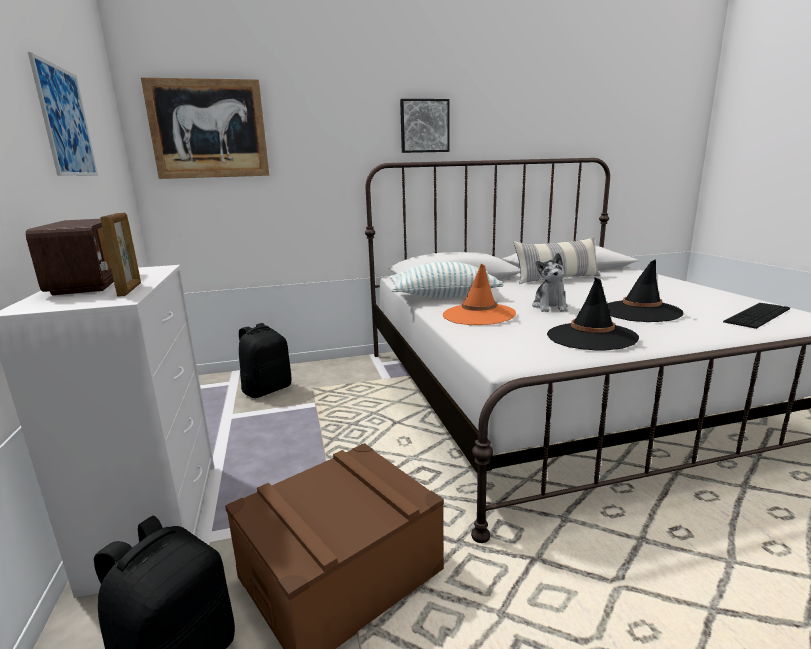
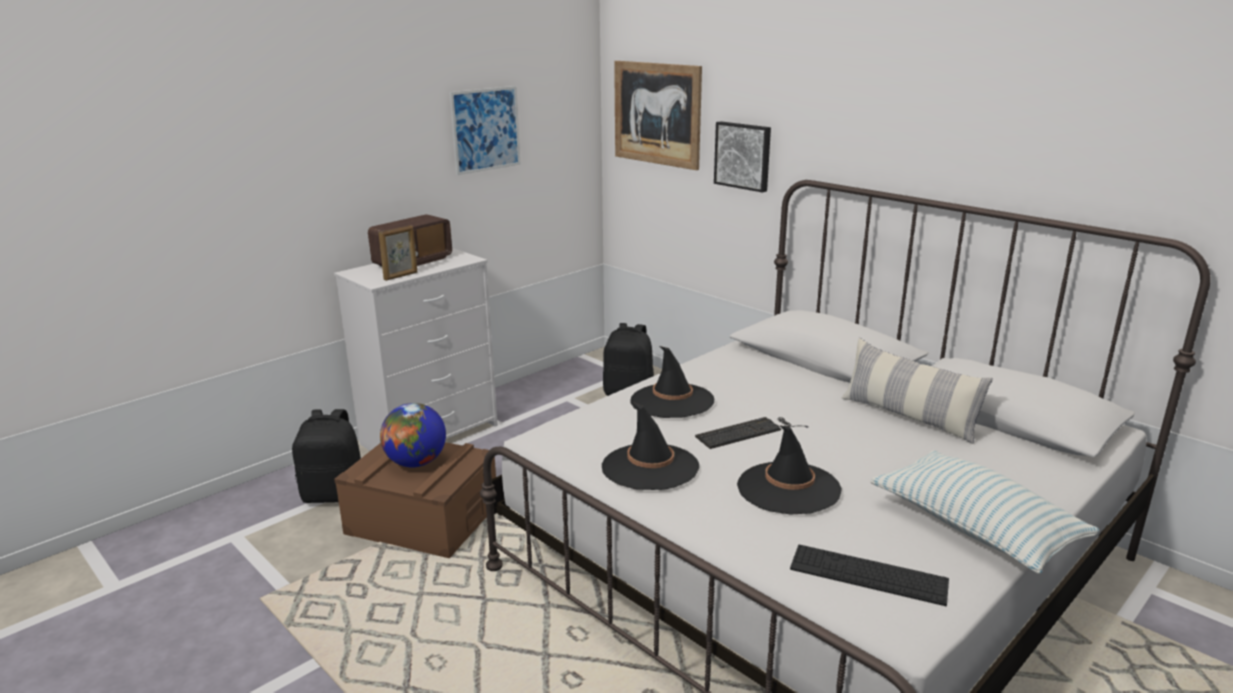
camera: 60 degrees right, 5 degrees up
pillow [390,262,503,298] -> pillow moved to [871,450,1099,574]
picture [400,99,450,153] -> picture moved to [714,121,771,193]
orange hat [443,264,516,325] -> black hat [631,346,715,418]
plush toy [532,253,568,312] -> keyboard [695,417,809,449]
none -> globe [380,403,446,468]

